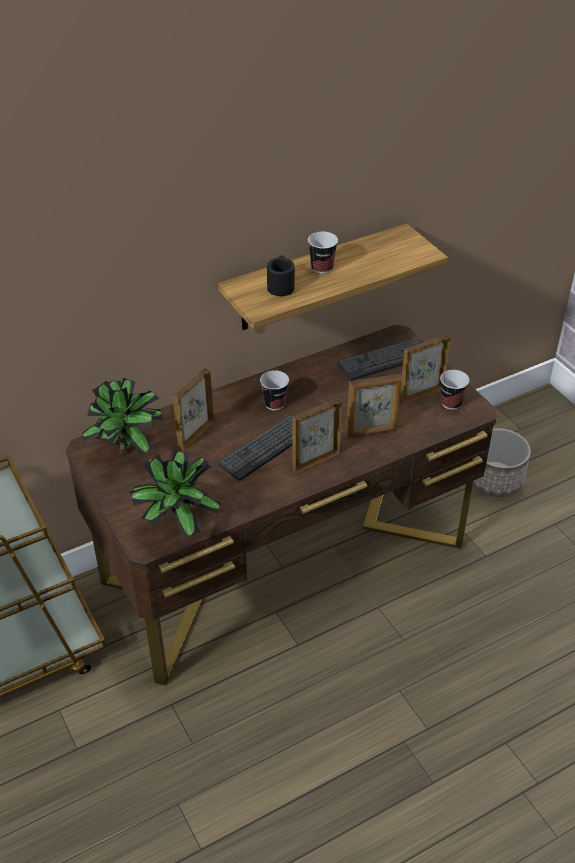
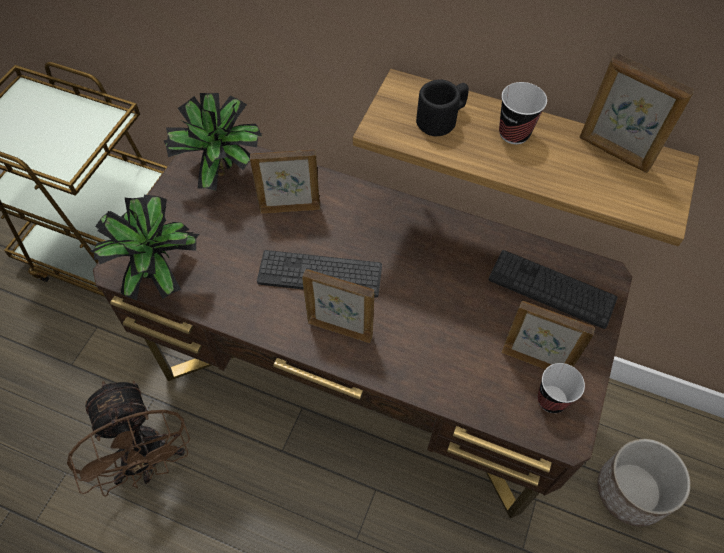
camera: 50 degrees right, 15 degrees up
cup [260,370,289,410] -> none
picture frame [346,374,402,438] -> picture frame moved to [580,53,695,173]
none -> brown fan [67,381,190,497]

